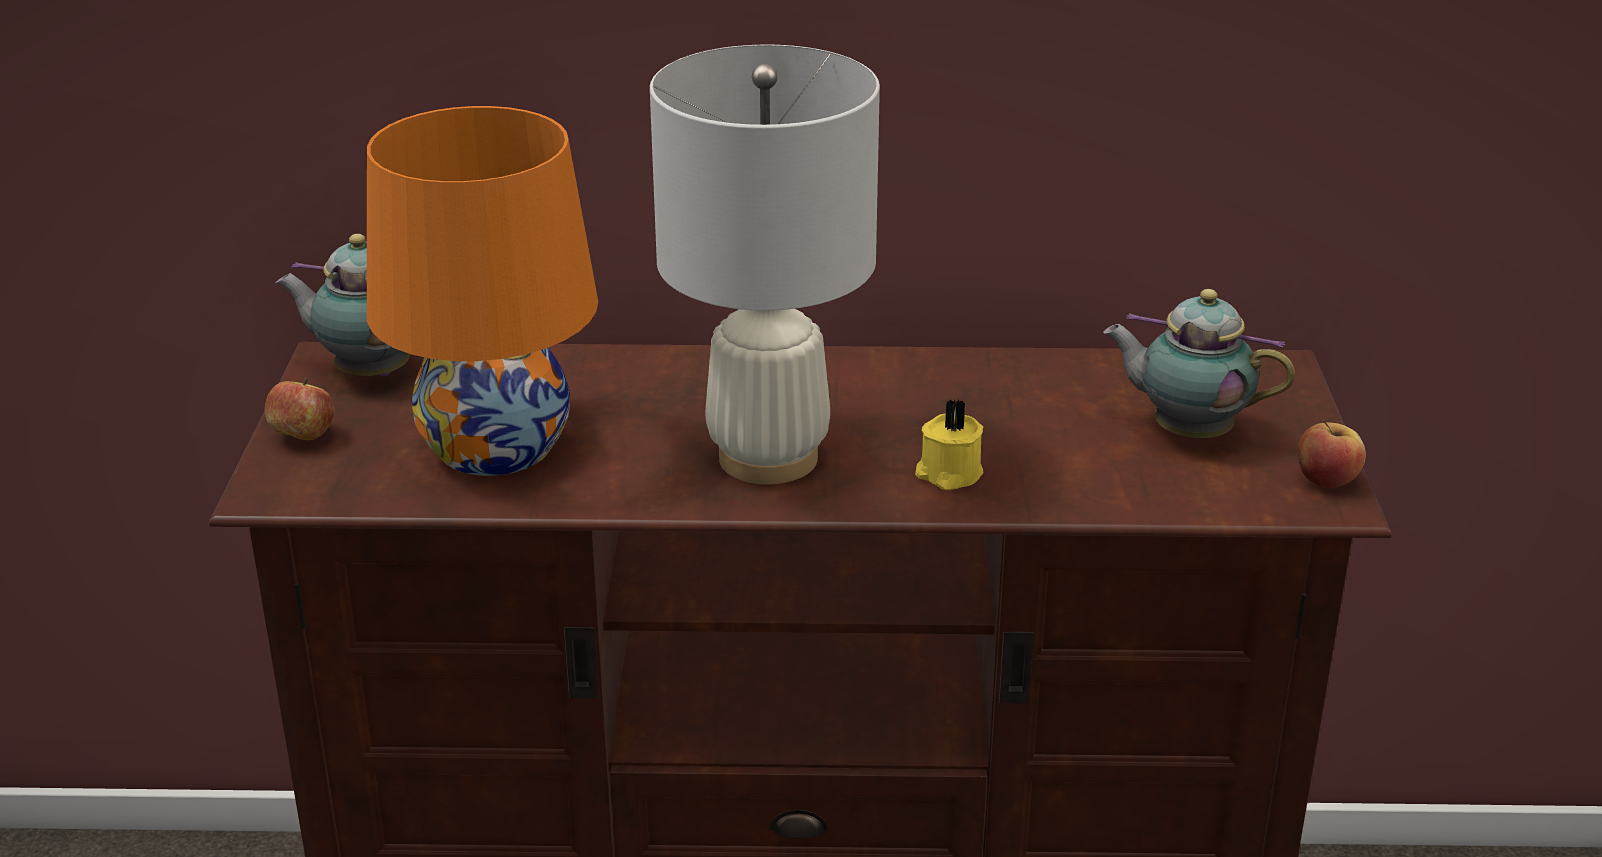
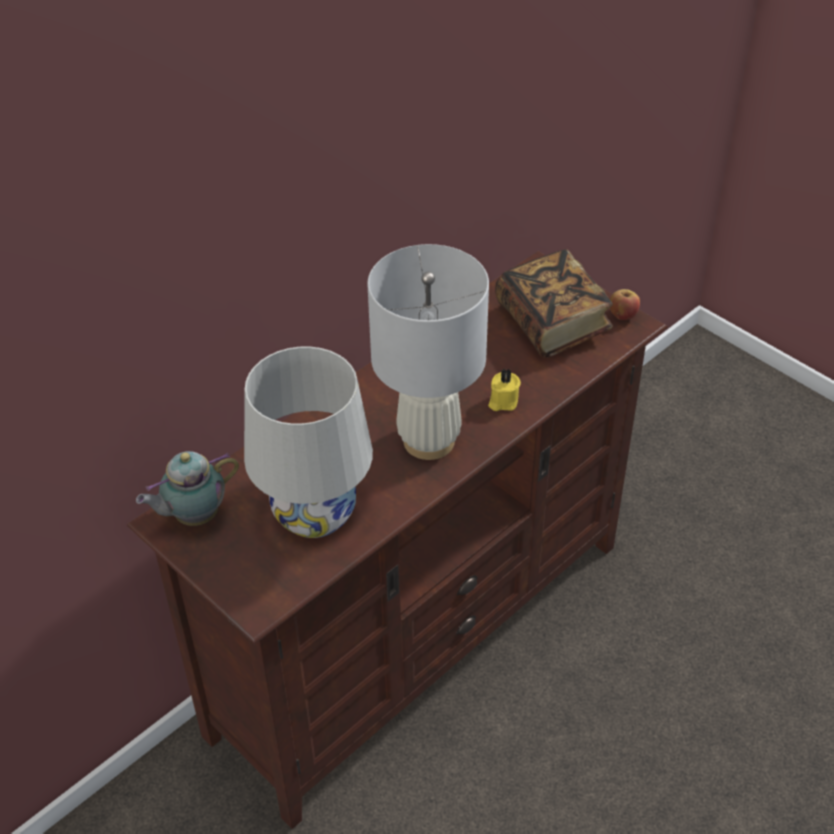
camera: 45 degrees left, 15 degrees up
apple [265,378,334,440] -> none
orange table lamp [367,106,598,476] -> white table lamp [244,346,373,538]
teapot [1103,289,1295,438] -> book [495,249,613,357]

